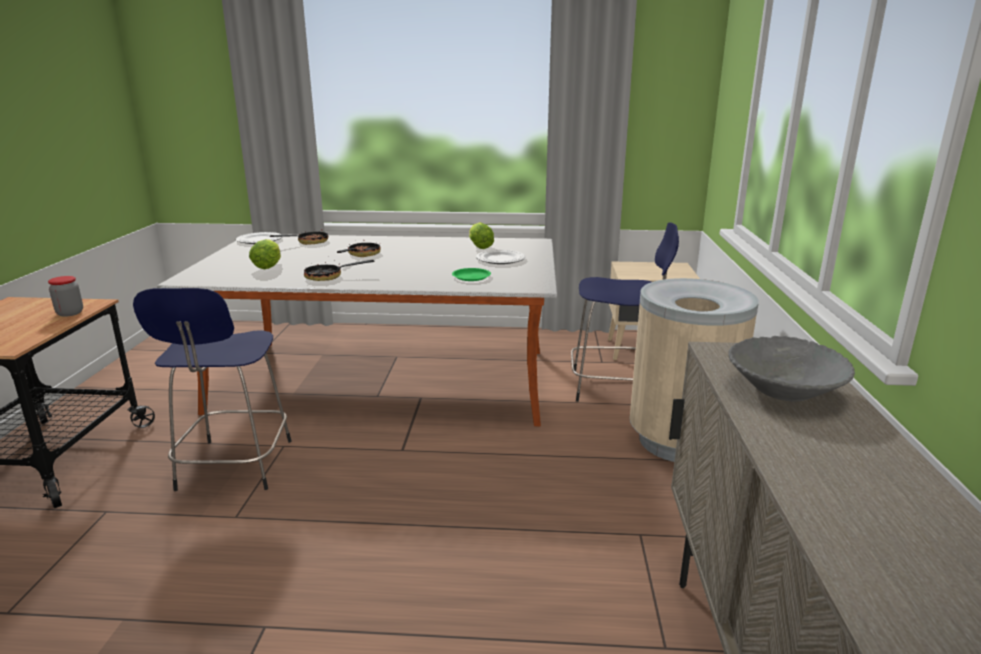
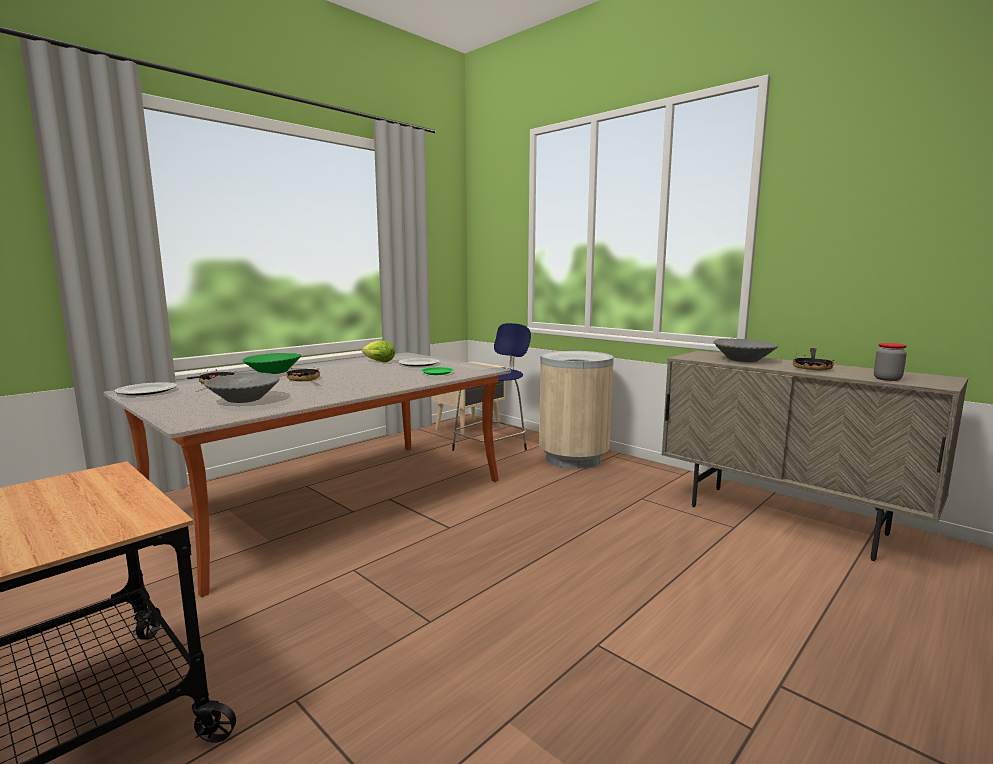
camera: 50 degrees left, 10 degrees down
jar [48,276,83,317] -> jar moved to [874,343,907,381]
blue stool [133,288,292,491] -> none
lettuce [249,239,281,269] -> grey bowl [204,372,280,403]
frying pan [303,260,374,281] -> frying pan moved to [793,348,834,371]
none -> green bowl [243,353,301,374]

